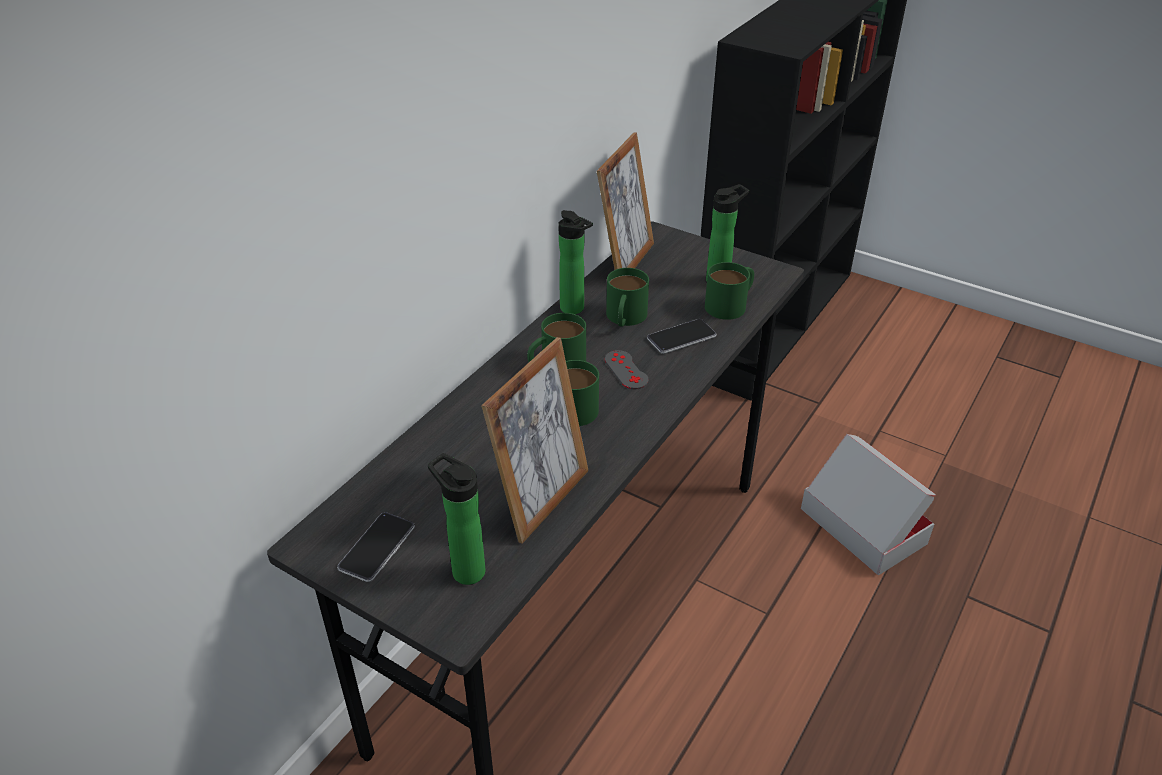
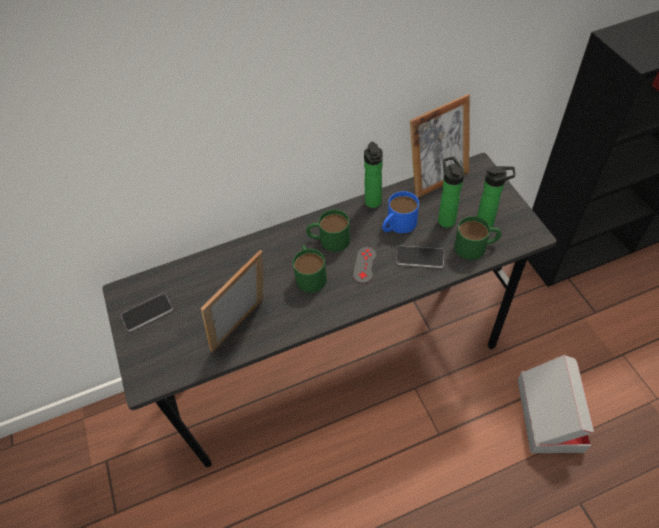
camera: 40 degrees right, 15 degrees up
bottle [428,453,486,585] -> bottle moved to [438,156,464,228]
picture frame [481,337,589,544] -> picture frame turned 150 degrees clockwise [201,250,263,352]
green mug [606,268,649,327] -> blue mug [382,191,419,233]

